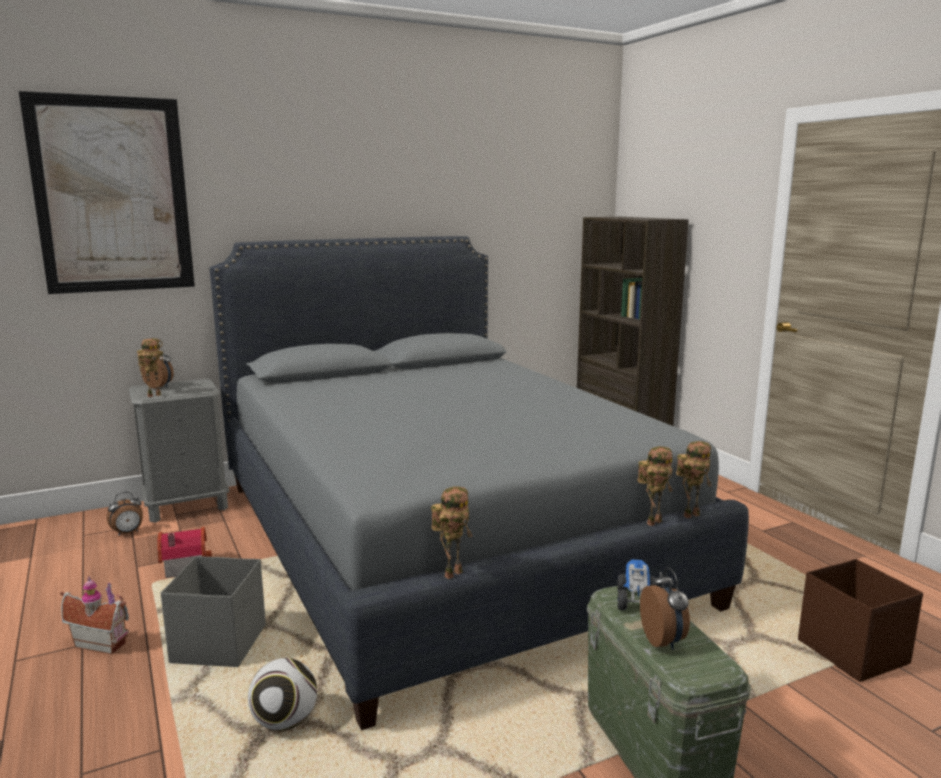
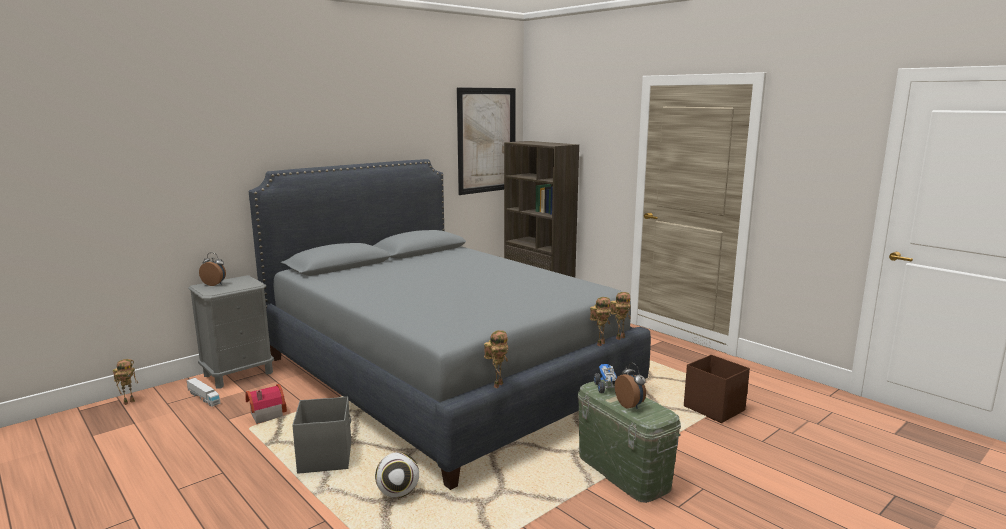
camera: 15 degrees left, 0 degrees up
picture [18,91,195,294] -> picture moved to [457,87,516,195]
toy house [60,576,129,654] -> none
alarm clock [107,492,143,536] -> toy truck [187,378,221,407]
toy robot [137,338,166,397] -> toy robot moved to [113,359,138,405]

